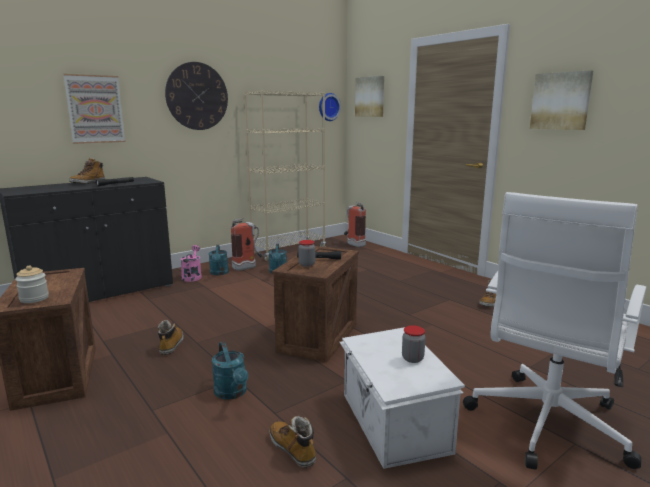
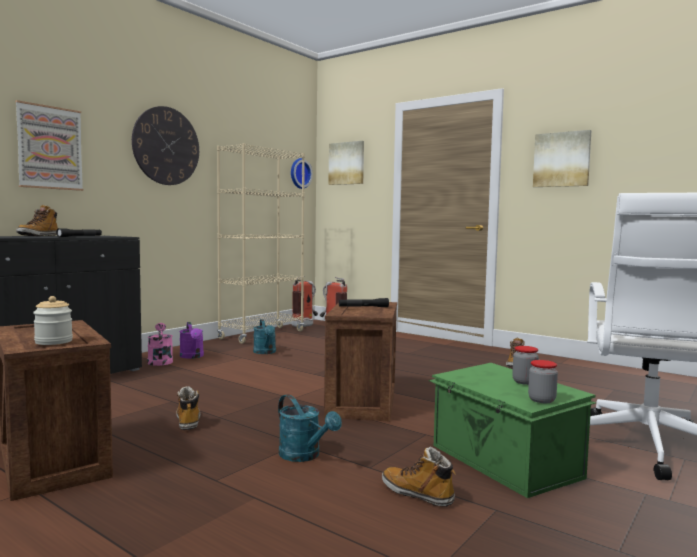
camera: 15 degrees left, 10 degrees down
turquoise watering can [209,245,229,275] -> purple watering can [179,322,204,359]
fire extinguisher [231,218,263,271] -> fire extinguisher moved to [291,276,318,327]
jar [298,240,315,267] -> jar moved to [528,360,558,403]
white storage box [340,327,465,469] -> green storage box [429,363,596,498]

